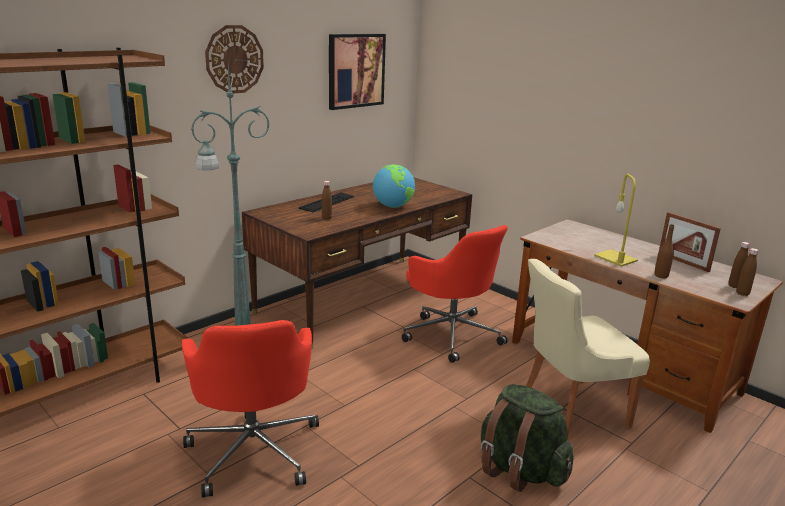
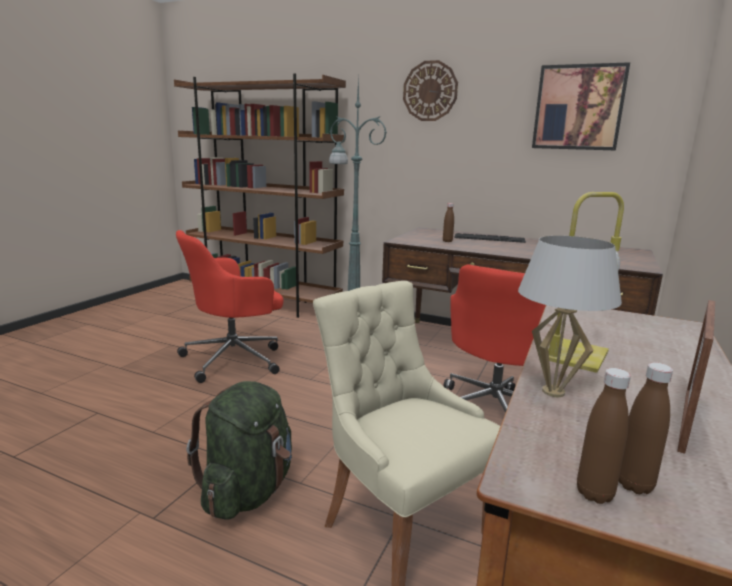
camera: 70 degrees right, 5 degrees down
globe [373,165,415,208] -> none
brown bottle [654,224,674,278] -> white table lamp [518,236,622,397]

